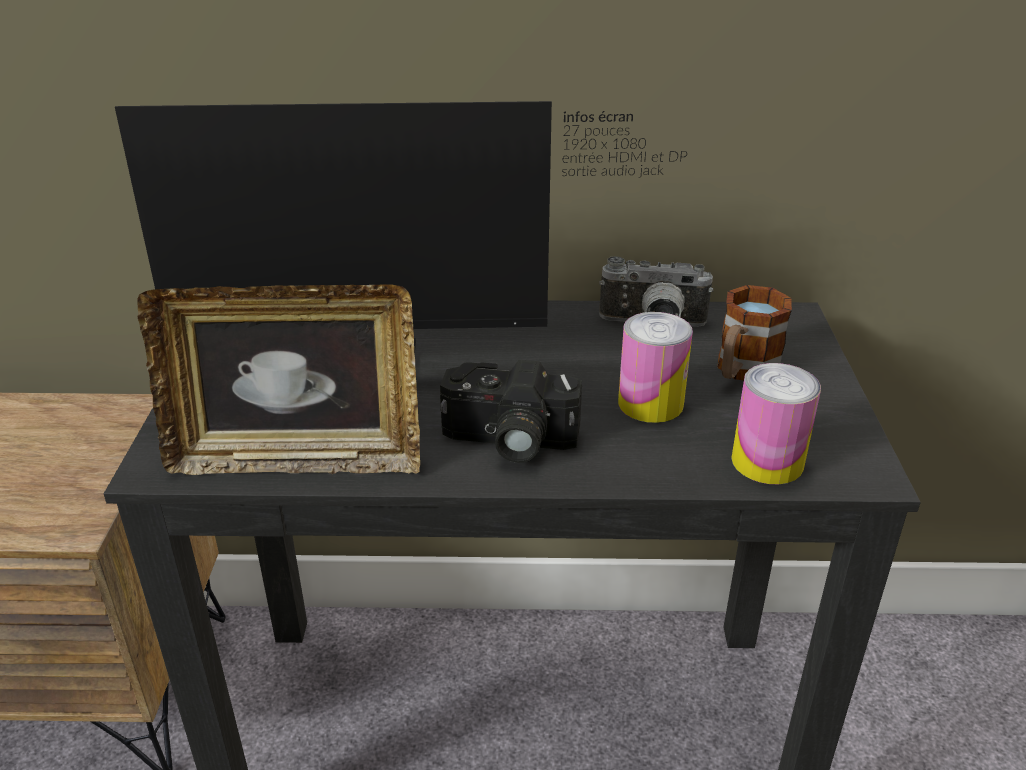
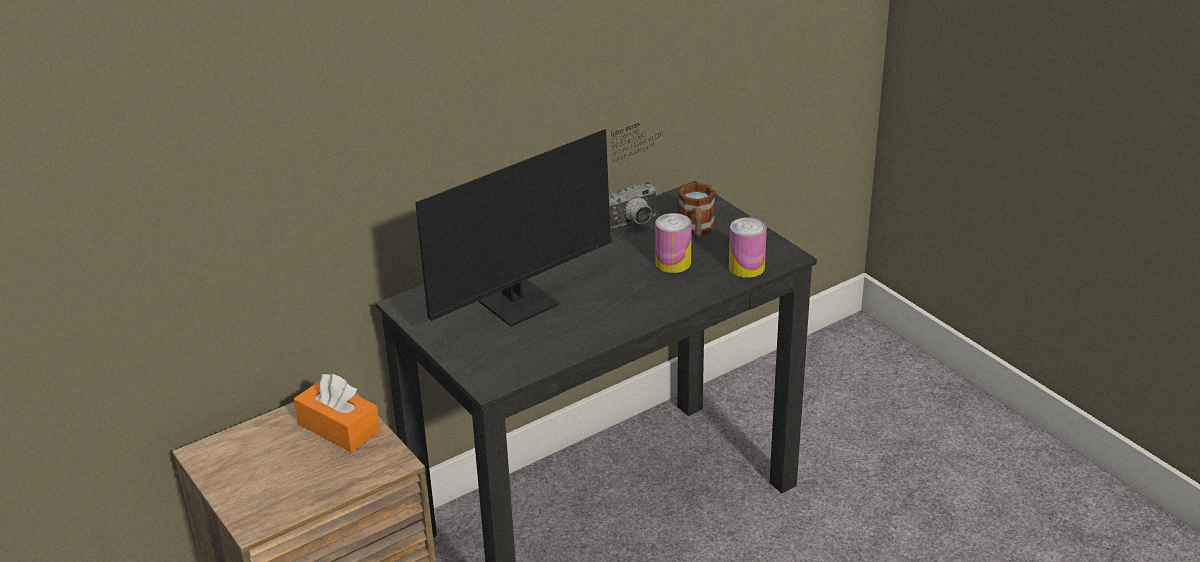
camera: 35 degrees left, 0 degrees up
picture frame [137,285,420,475] -> none
camera [440,360,582,463] -> none
none -> orange tissue box [294,374,380,453]

